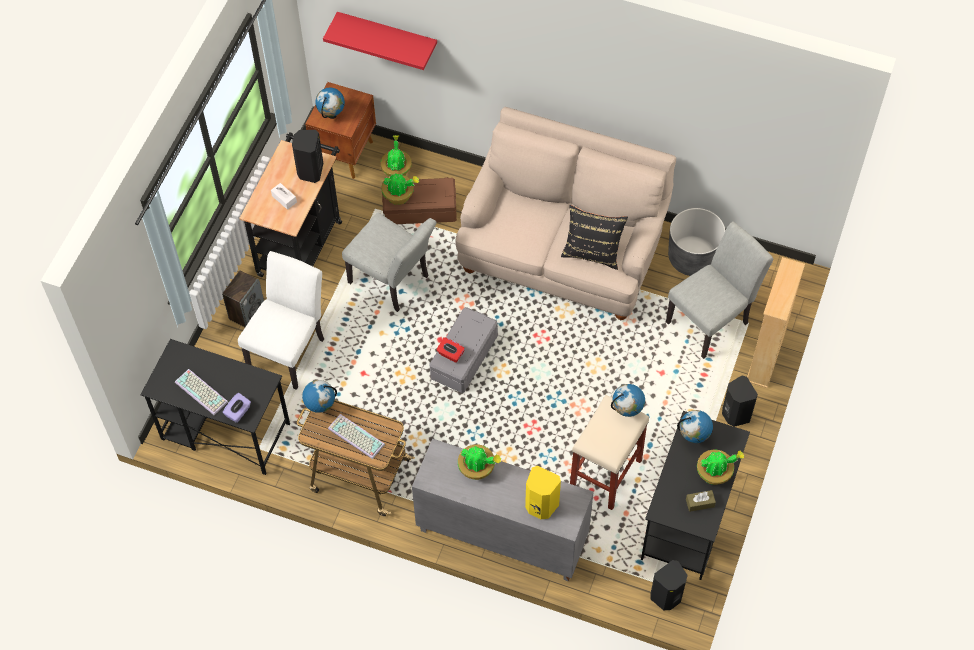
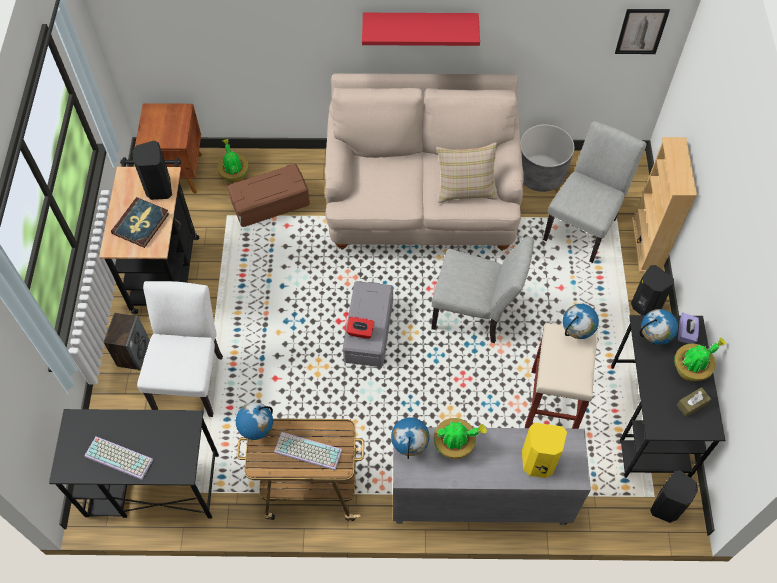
camera: 20 degrees left, 0 degrees up
purple tissue box [222,393,251,423] -> purple tissue box moved to [678,313,699,344]
white tissue box [271,183,297,210] -> book [111,197,169,248]
globe [315,88,345,119] -> globe moved to [391,417,429,459]
red shelf [323,12,437,70] -> red shelf moved to [362,13,480,46]
grey chair [342,213,437,312] -> grey chair moved to [431,236,534,343]
potted plant [381,173,419,205] -> none
black pillow [561,205,628,270] -> beige pillow [436,142,498,203]
none -> picture [615,9,670,54]

